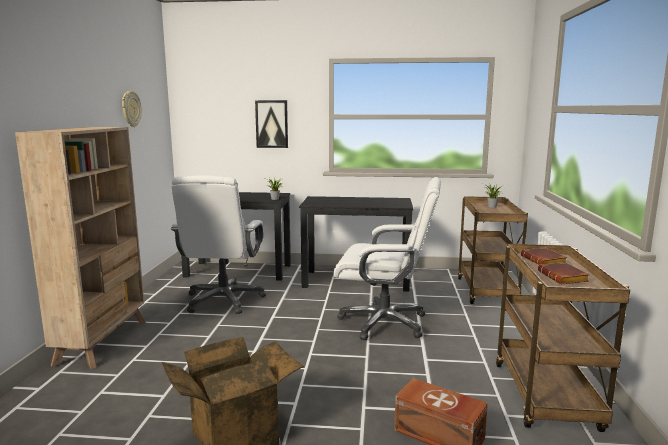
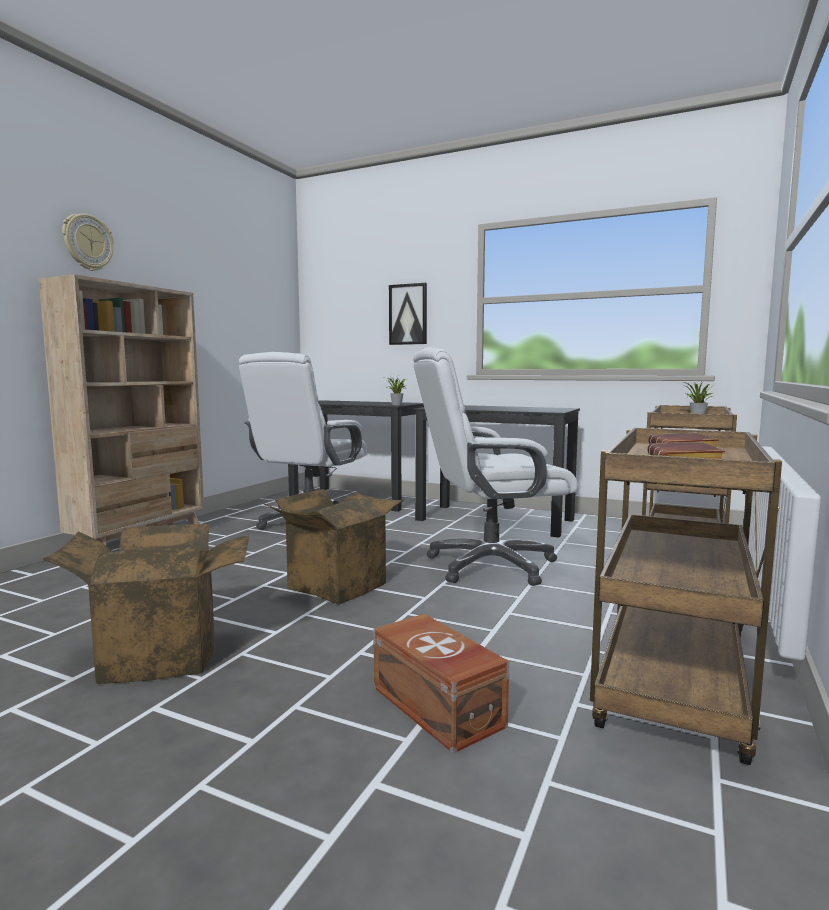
camera: 20 degrees right, 5 degrees down
wall clock [122,91,142,127] -> wall clock moved to [62,214,114,271]
white office chair [333,177,441,340] -> white office chair turned 135 degrees clockwise [413,347,578,586]
none -> cardboard box [264,489,404,605]

